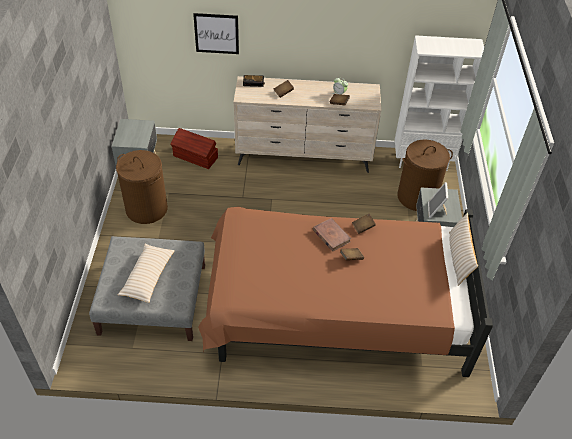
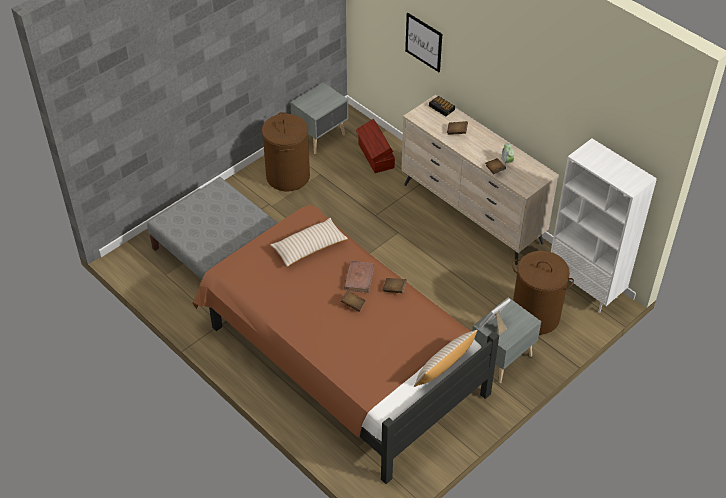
camera: 45 degrees right, 0 degrees up
beige pillow [118,243,175,303] -> beige pillow moved to [270,218,348,267]

